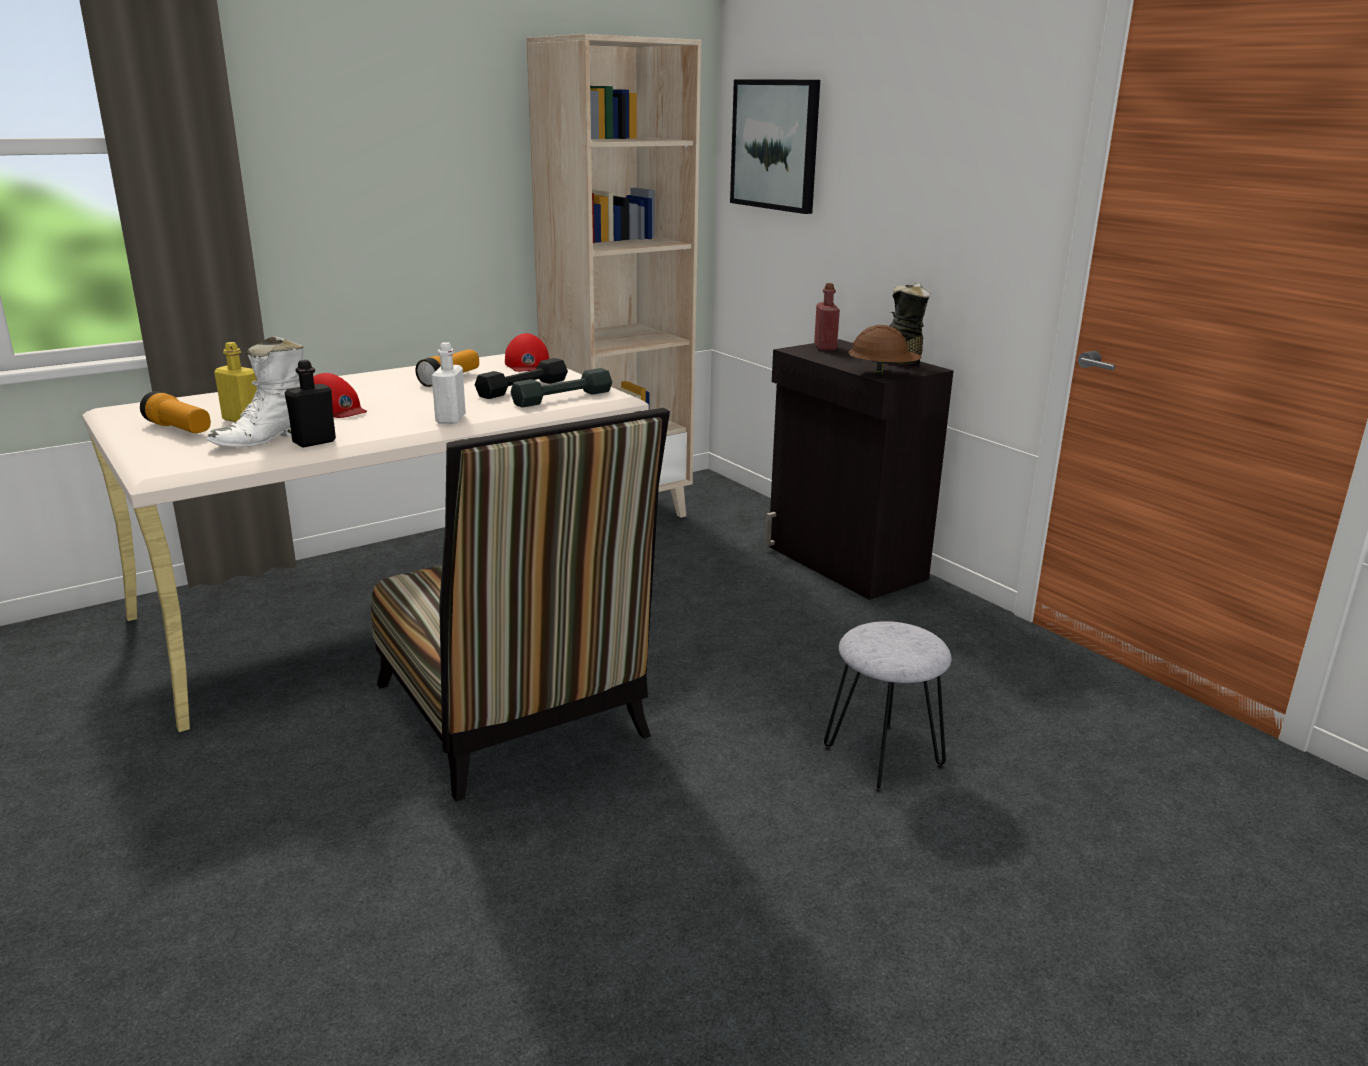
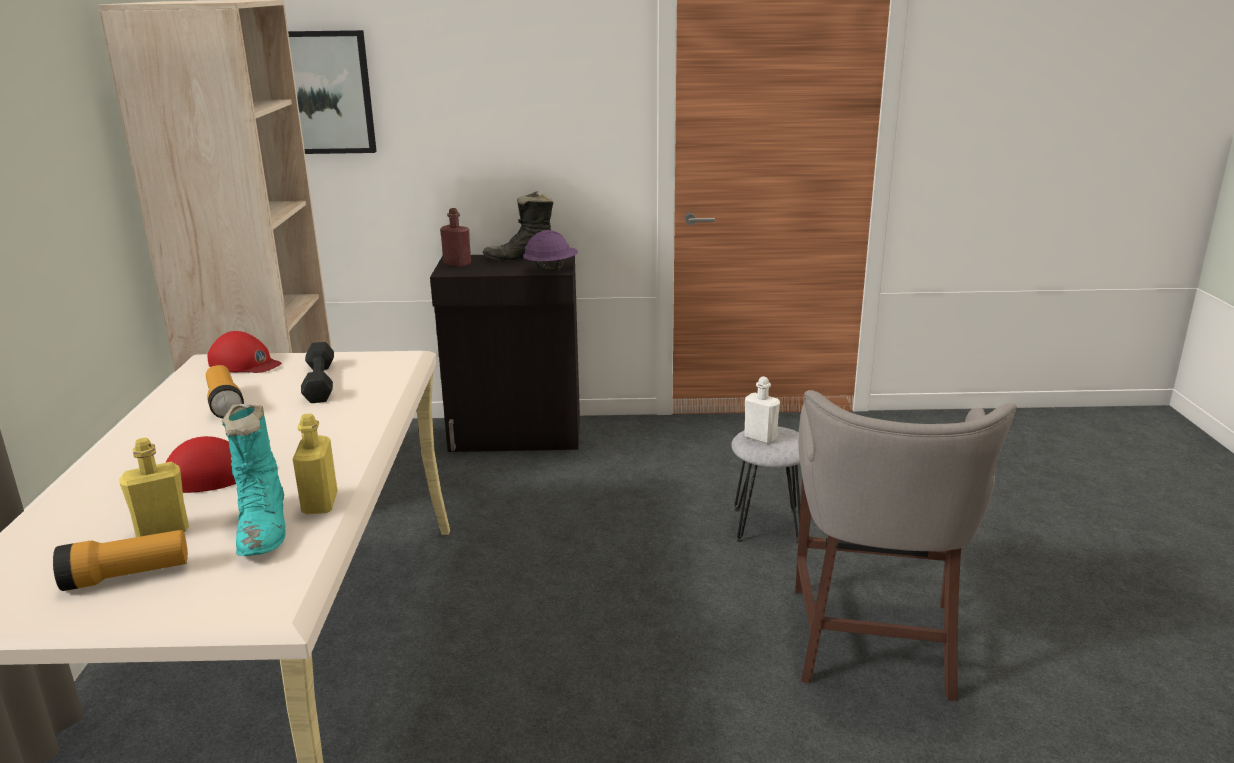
camera: 55 degrees left, 0 degrees up
white boot [206,335,304,447] -> turquoise boot [222,404,286,556]
black bottle [285,360,336,448] -> yellow bottle [293,414,338,514]
chair [371,408,670,802] -> none
white bottle [432,342,466,424] -> white bottle moved to [744,376,780,444]
grey dumbbell [511,368,612,408] -> none
brown hard hat [848,325,922,375] -> purple hard hat [523,230,578,271]
none -> grey stool [795,390,1017,701]

